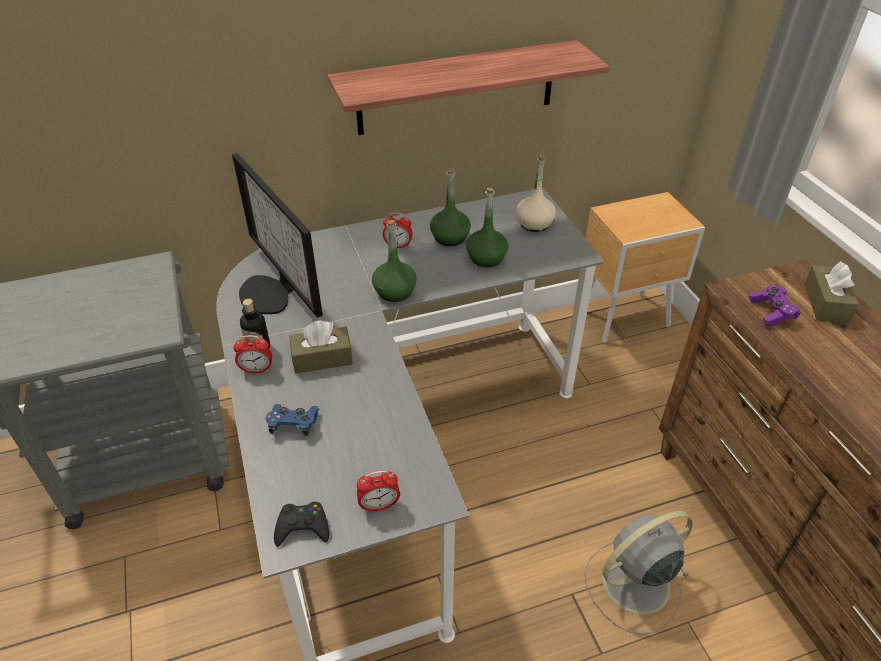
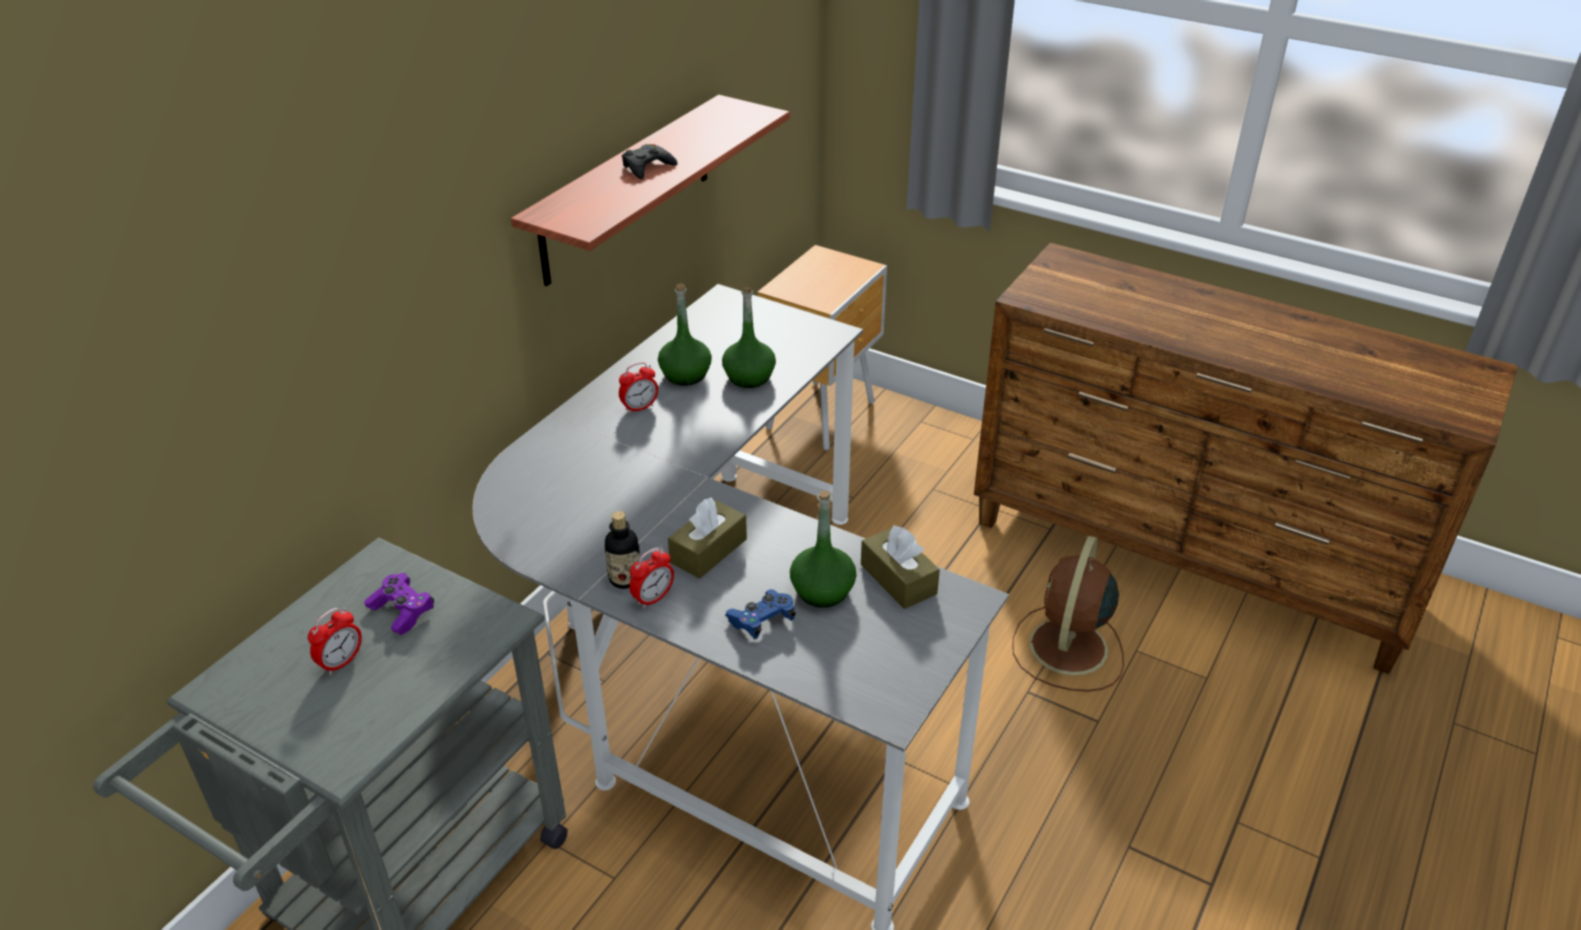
camera: 40 degrees left, 5 degrees down
monitor [232,153,323,318] -> none
black game controller [274,502,329,547] -> black game controller moved to [622,144,677,179]
alarm clock [356,471,400,513] -> alarm clock moved to [308,608,362,675]
green bottle [372,220,417,302] -> green bottle moved to [790,490,857,608]
beige bottle [516,155,556,232] -> none
grey fan [584,511,693,635] -> brown fan [1012,536,1124,692]
purple game controller [748,285,801,326] -> purple game controller moved to [364,573,434,635]
brown tissue box [804,261,859,324] -> brown tissue box moved to [861,525,940,609]

